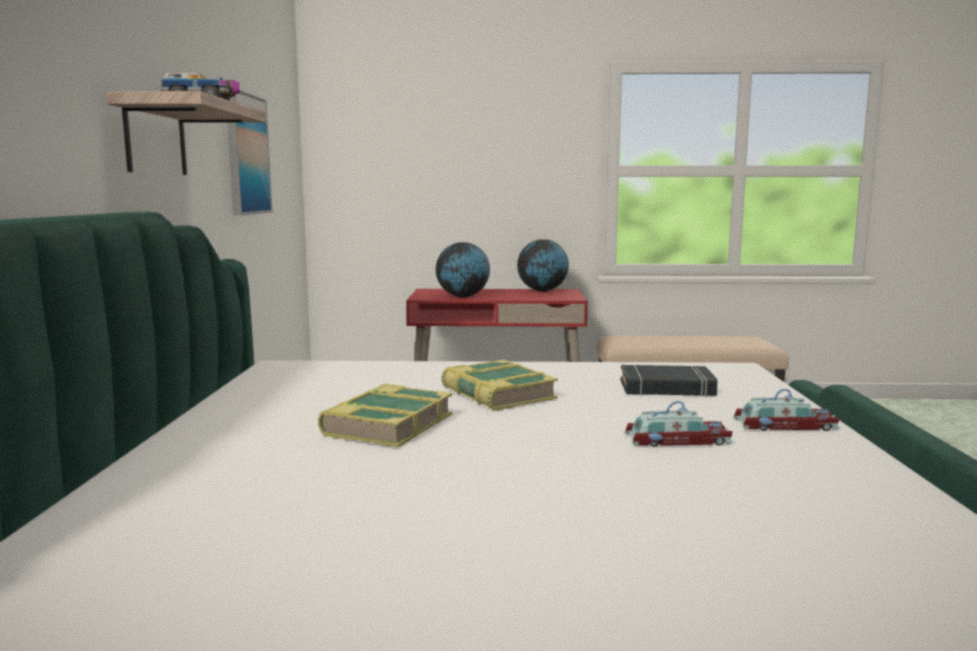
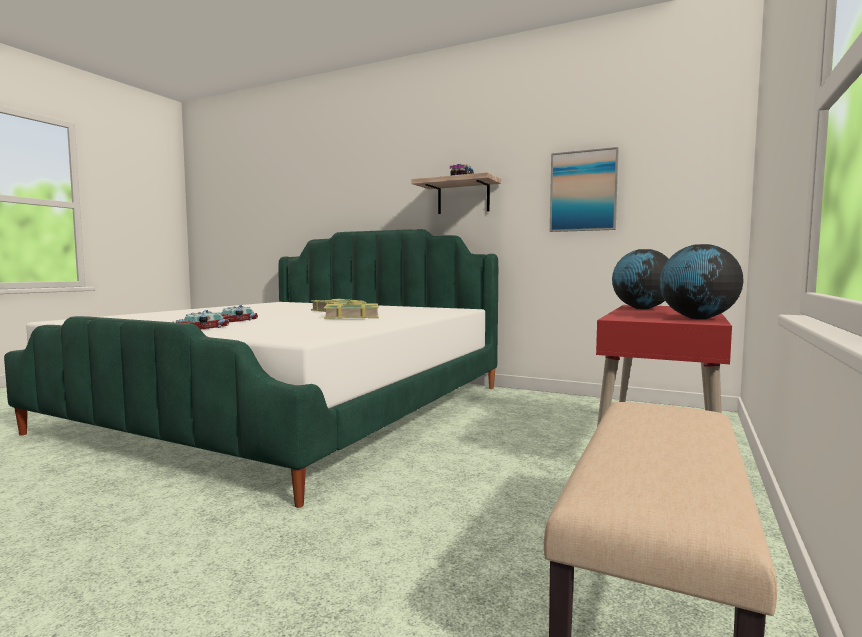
camera: 115 degrees right, 5 degrees down
black book [620,365,718,397] -> none

